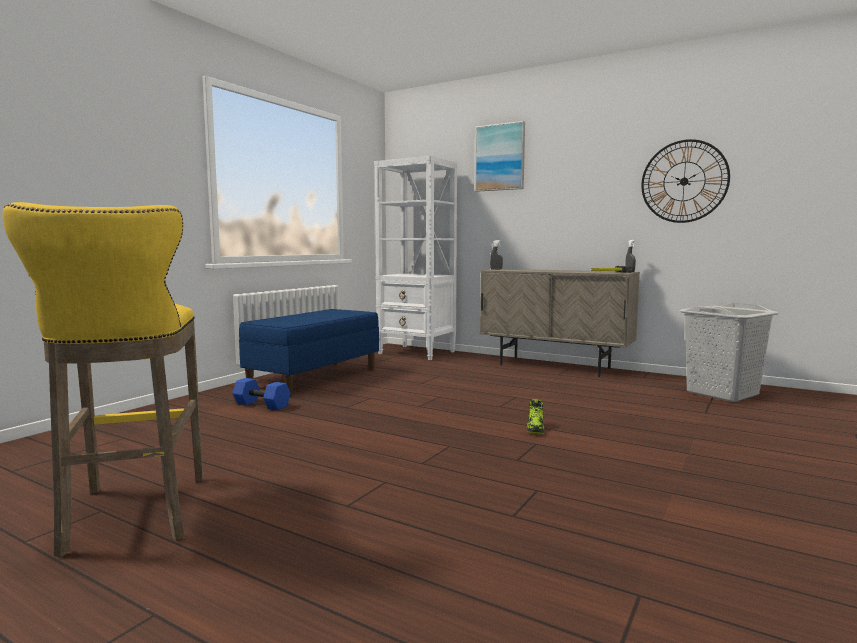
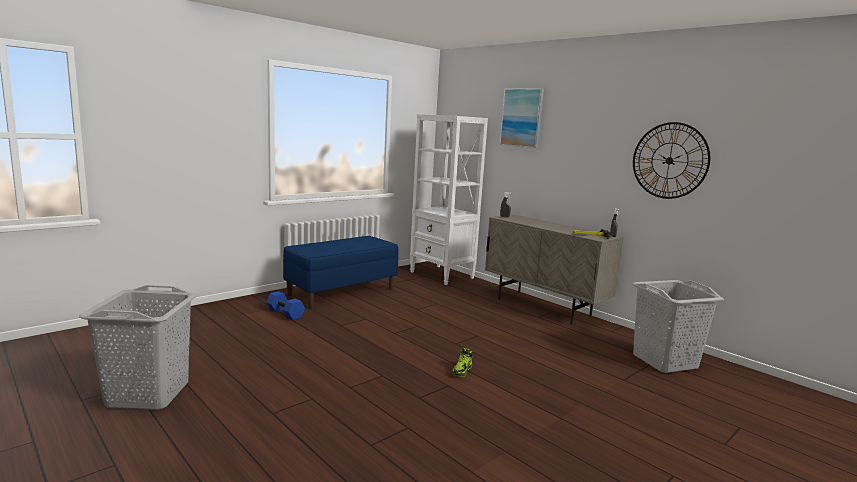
camera: 15 degrees right, 5 degrees up
yellow stool [3,202,203,557] -> grey laundry basket [79,285,197,410]

